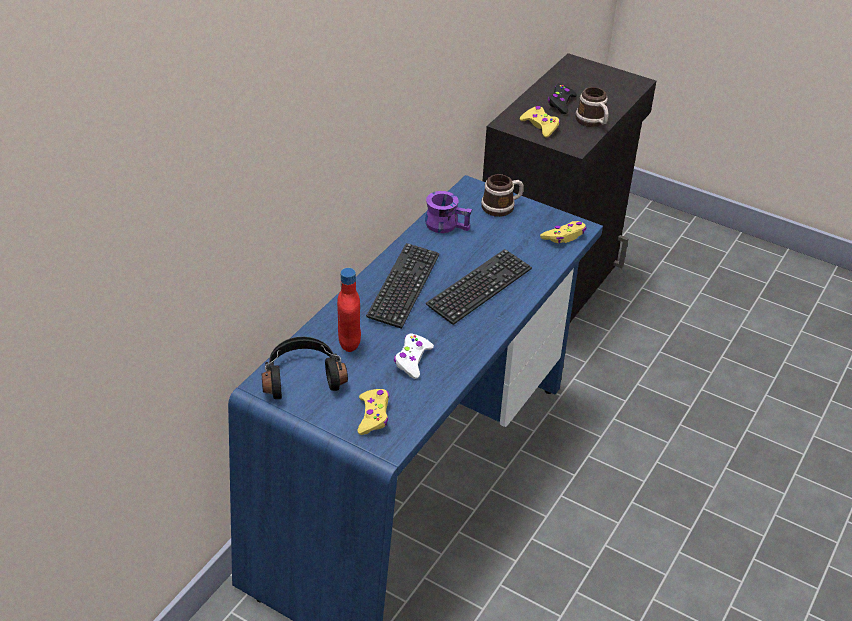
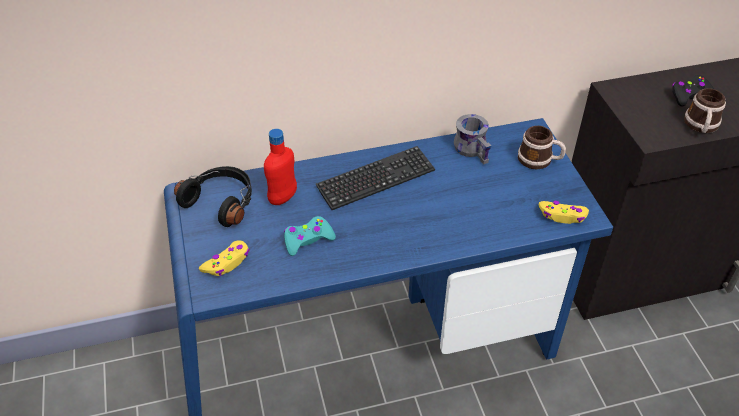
camera: 45 degrees right, 5 degrees up
white game controller [394,334,434,379] -> turquoise game controller [284,216,336,256]
purple mug [425,191,472,233] -> grey mug [454,114,491,165]
keyboard [426,249,532,325] -> none
yellow game controller [520,106,560,138] -> none

